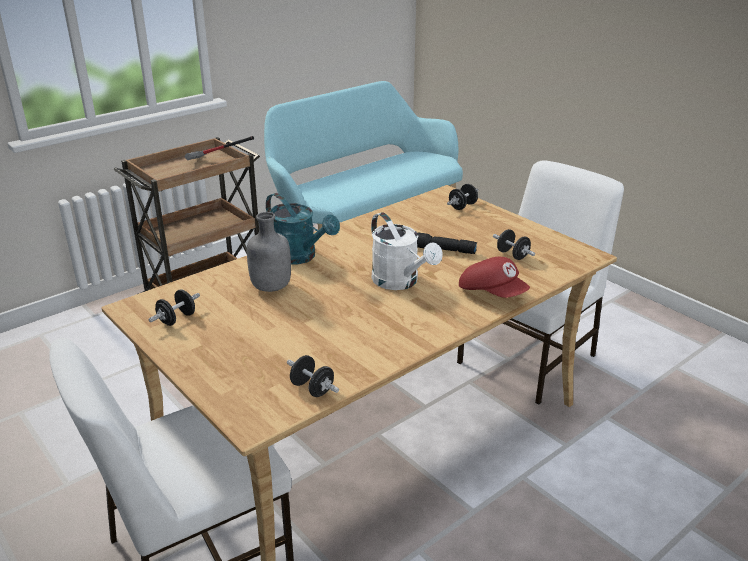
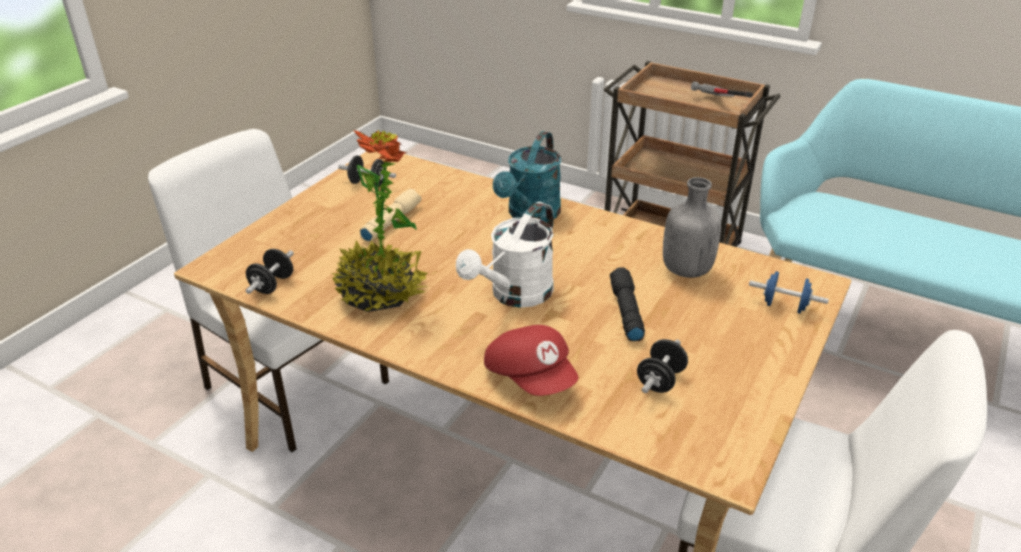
camera: 70 degrees right, 5 degrees up
grey bottle [247,212,291,292] -> grey bottle moved to [663,177,721,278]
black dumbbell [447,184,479,210] -> blue dumbbell [749,272,829,313]
red cap [459,257,530,298] -> red cap turned 60 degrees counterclockwise [484,325,578,396]
none -> potted plant [332,130,428,312]
none -> beige flashlight [360,189,421,242]

